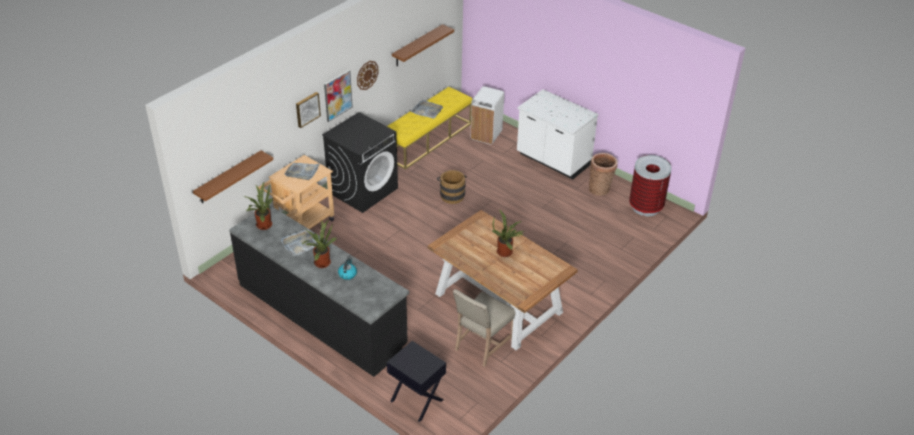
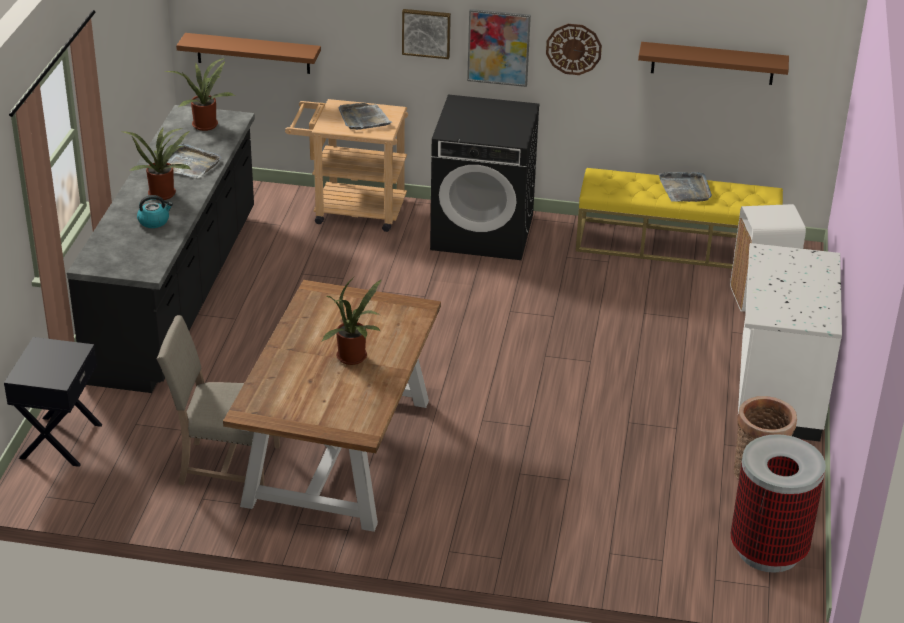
camera: 60 degrees right, 5 degrees down
brown bucket [437,170,467,204] -> none

